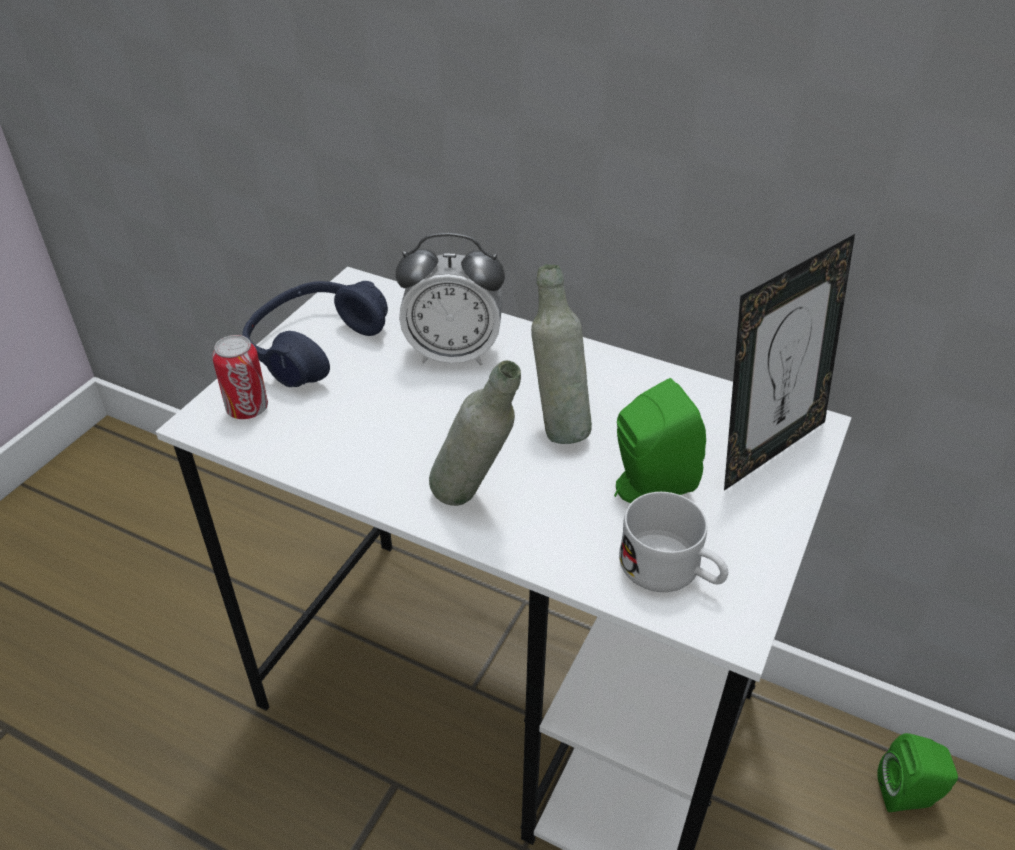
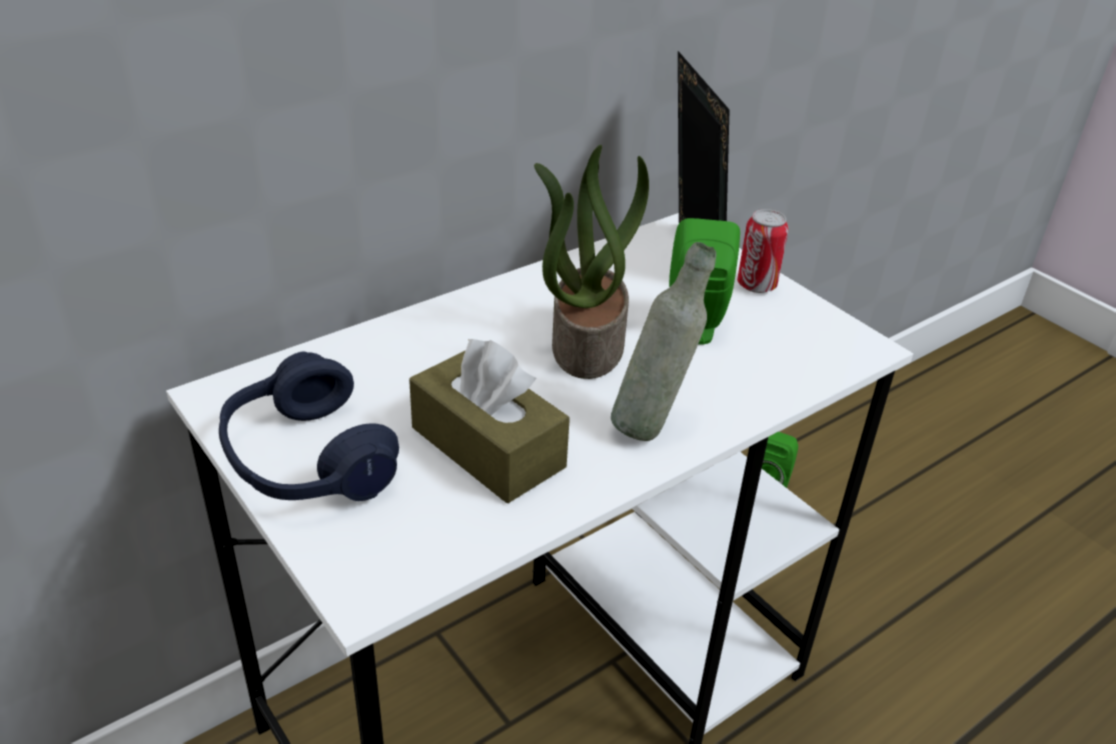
camera: 65 degrees left, 5 degrees down
can [212,335,268,419] -> can moved to [737,209,789,293]
alarm clock [396,233,505,365] -> none
grey bottle [531,264,592,444] -> potted plant [534,145,649,379]
white mug [619,492,728,592] -> none
none -> brown tissue box [409,339,570,503]

